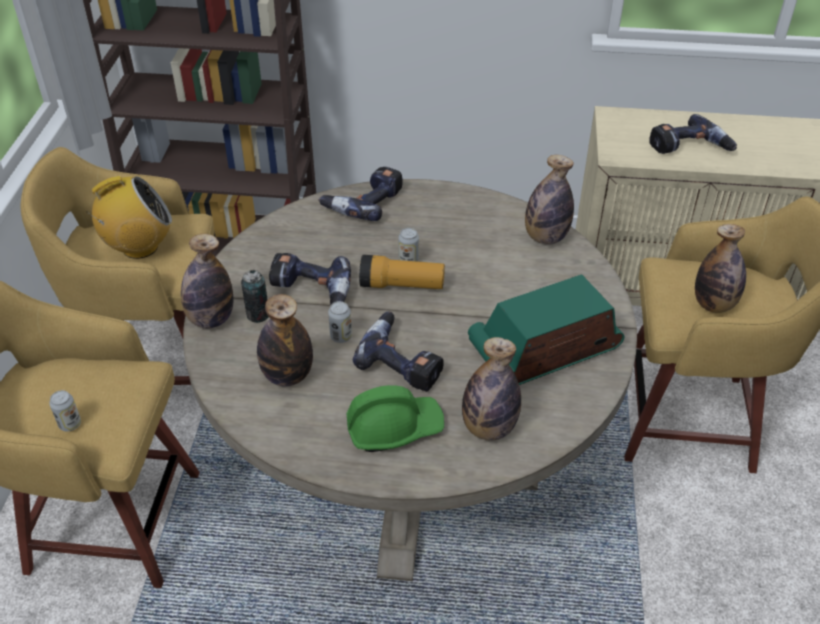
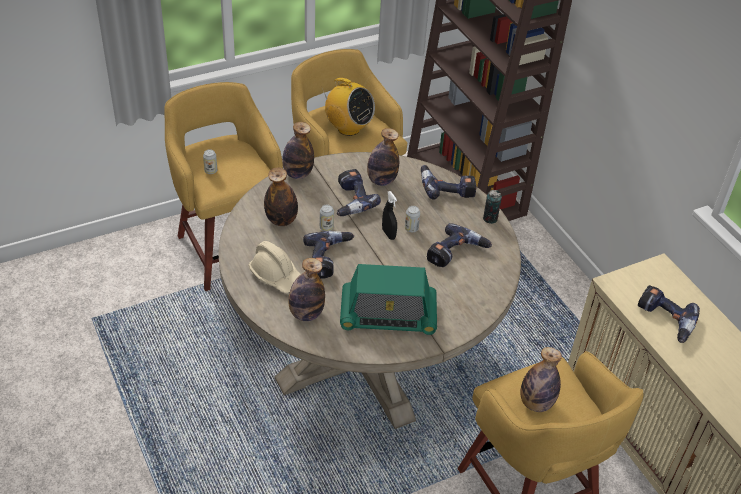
camera: 55 degrees right, 0 degrees up
can [241,270,268,323] -> can moved to [483,190,502,224]
green hard hat [347,385,444,452] -> beige hard hat [248,241,301,293]
flashlight [359,255,445,289] -> black spray bottle [382,191,397,240]
radio [468,275,624,385] -> radio turned 150 degrees clockwise [340,264,437,335]
bottle [525,155,574,245] -> bottle moved to [367,128,399,186]
none -> power drill [427,223,492,267]

